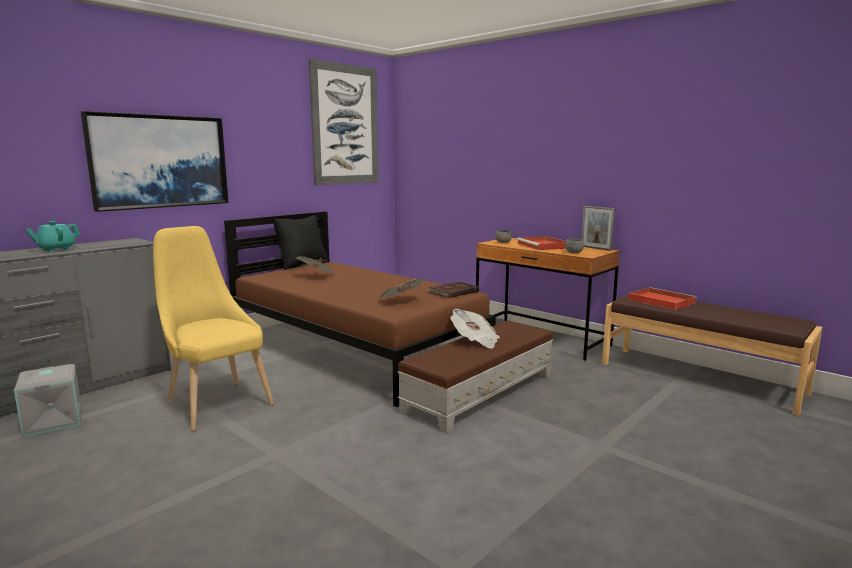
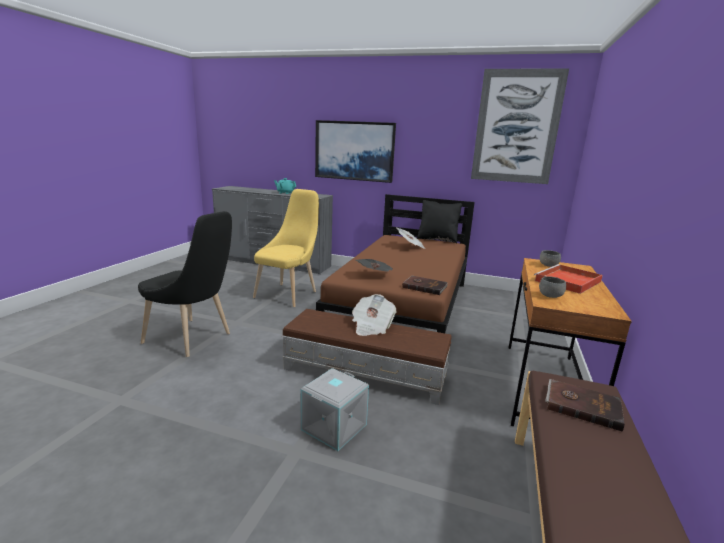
camera: 65 degrees right, 5 degrees up
grey storage box [14,364,81,437] -> grey storage box moved to [301,368,369,451]
picture frame [581,206,615,251] -> none
red tray [628,287,697,310] -> brown book [545,379,625,432]
none -> black chair [138,211,232,357]

